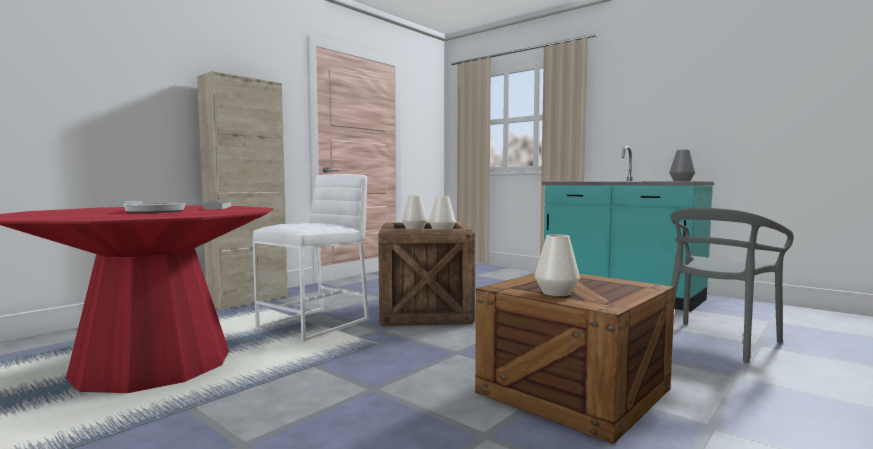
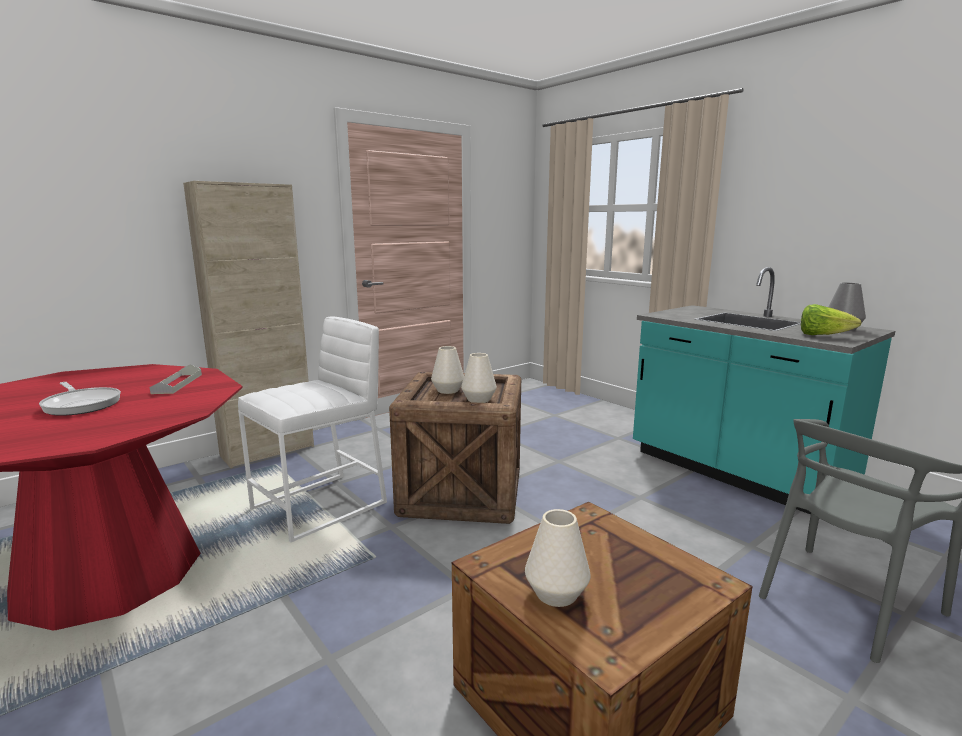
camera: 10 degrees right, 10 degrees up
none -> lettuce [801,304,861,335]

